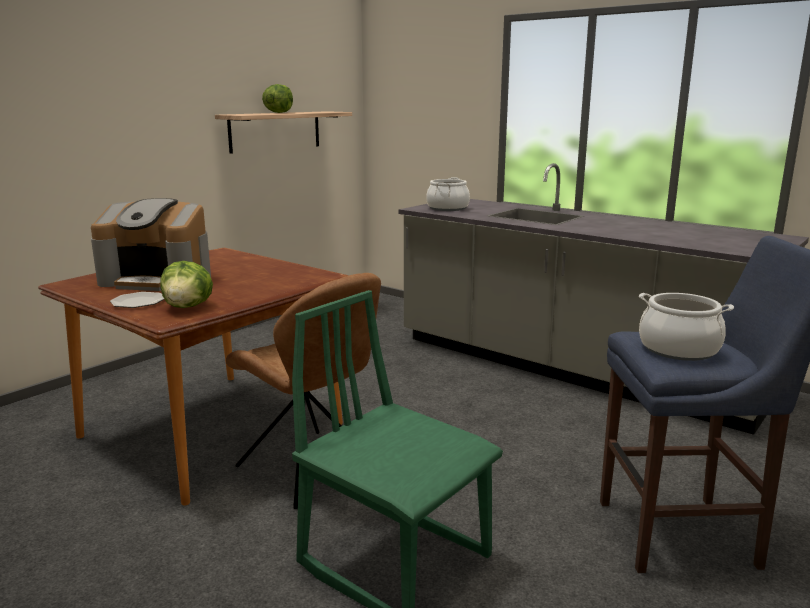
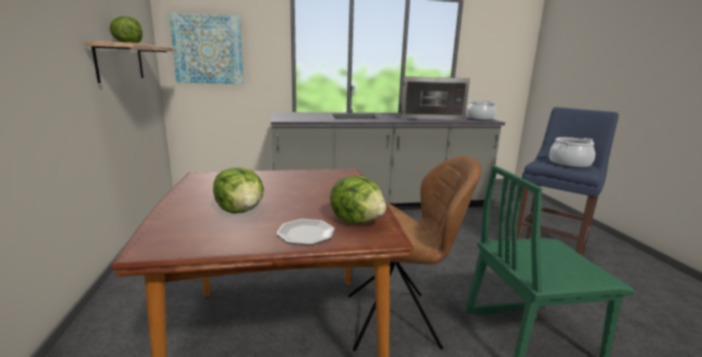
camera: 50 degrees left, 0 degrees up
coffee machine [91,198,211,291] -> lettuce [213,168,264,214]
cooking pot [426,177,470,211] -> cooking pot moved to [466,99,496,121]
none -> picture [169,12,244,84]
none -> microwave [400,76,470,120]

